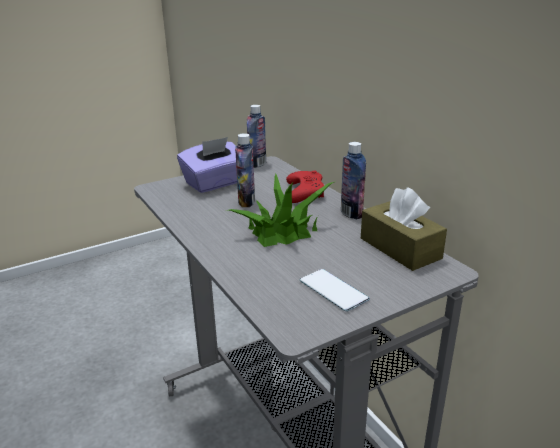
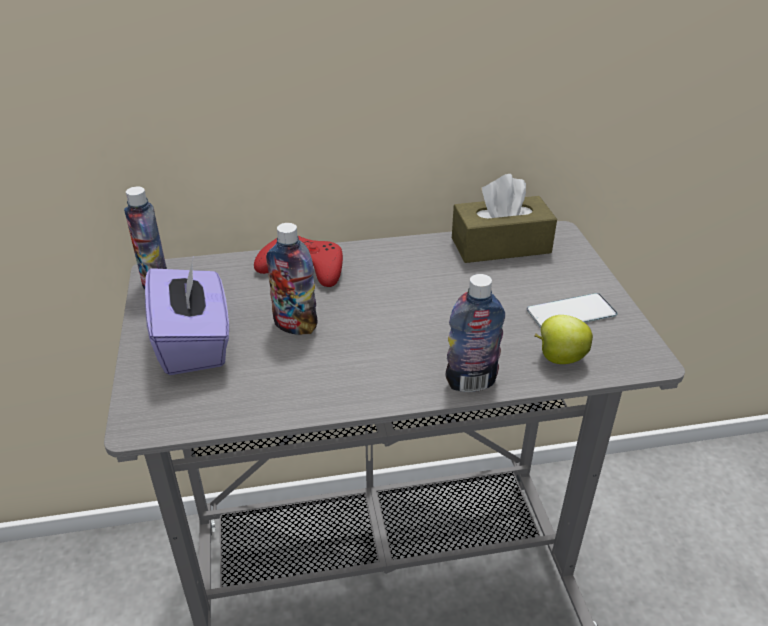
camera: 70 degrees left, 10 degrees up
potted plant [225,174,334,247] -> none
bottle [341,142,366,219] -> bottle moved to [446,274,505,392]
none -> apple [534,315,593,364]

